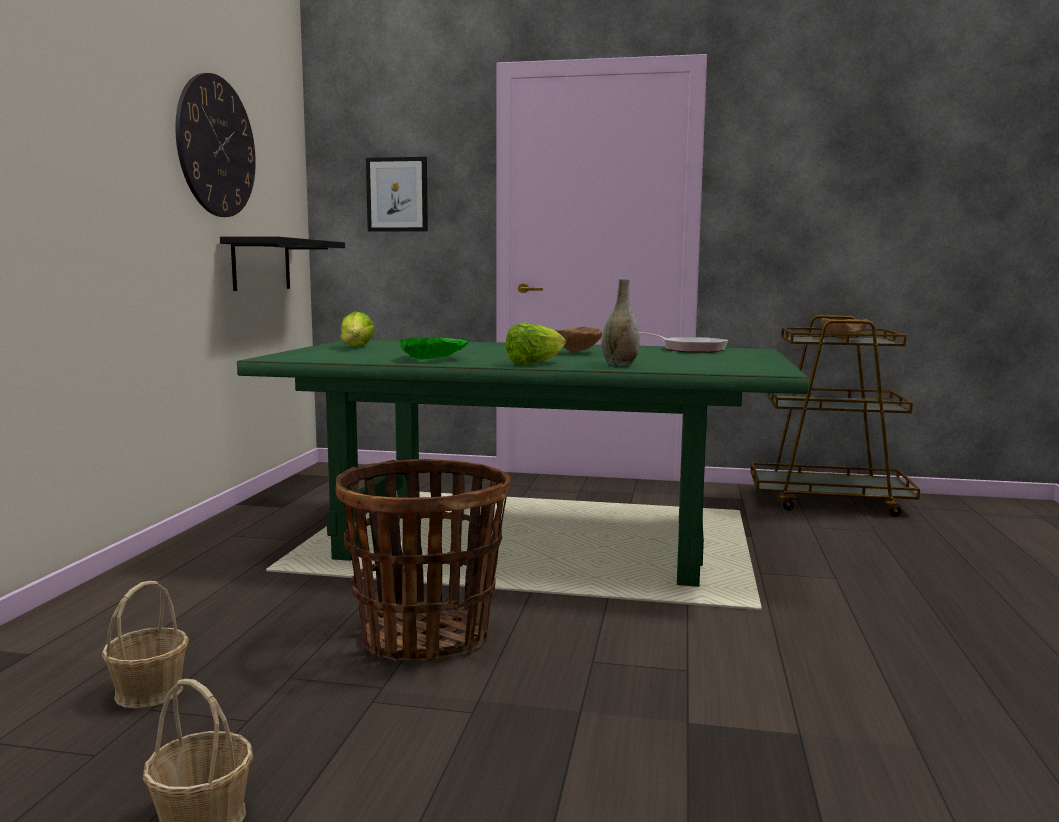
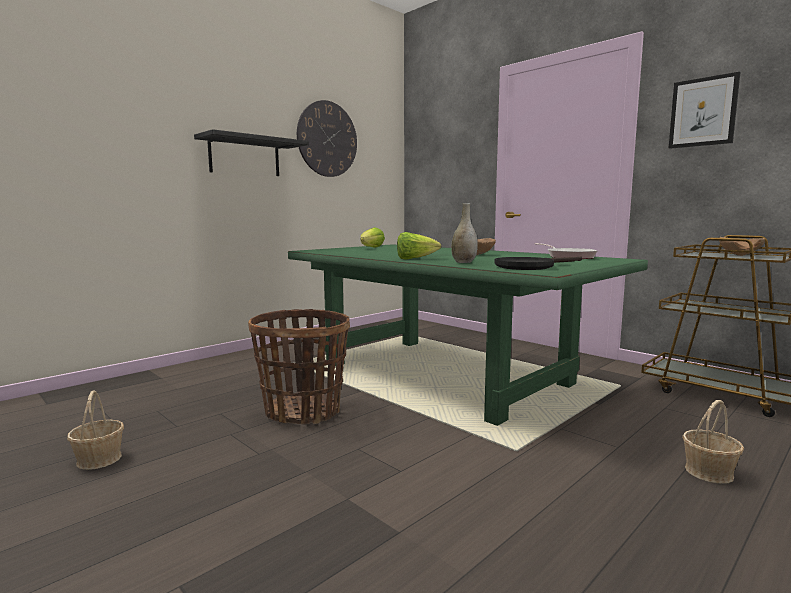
camera: 35 degrees right, 0 degrees up
basket [102,581,189,709] -> basket moved to [682,400,744,484]
black shelf [220,237,345,291] -> black shelf moved to [194,129,309,176]
picture [366,157,428,232] -> picture moved to [669,72,740,149]
green bowl [400,338,469,360] -> none
none -> black frying pan [495,256,582,270]

